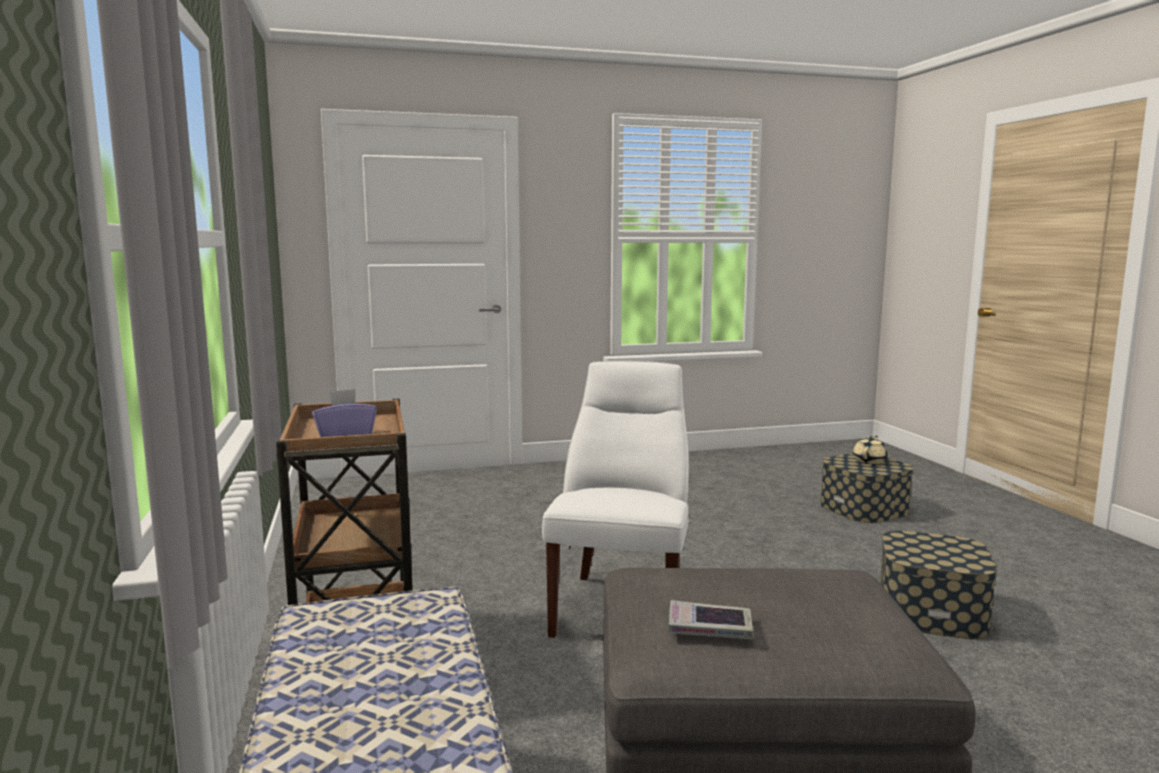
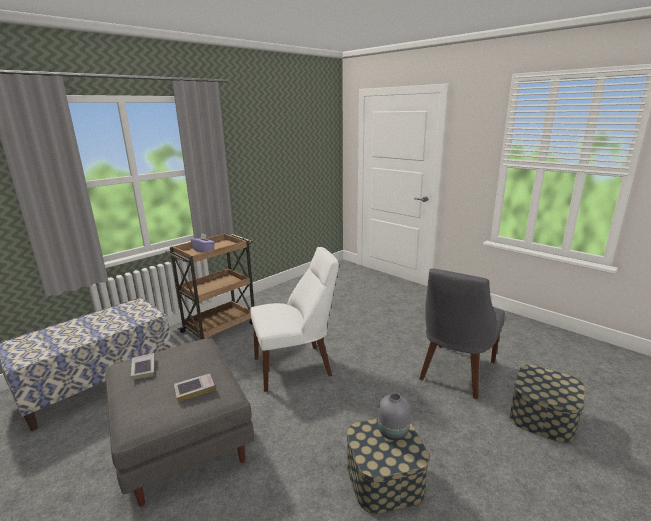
camera: 60 degrees right, 10 degrees up
beige teapot [852,436,887,464] -> none
none -> book [174,374,215,402]
none -> grey vase [378,393,410,440]
none -> grey chair [419,268,505,399]

